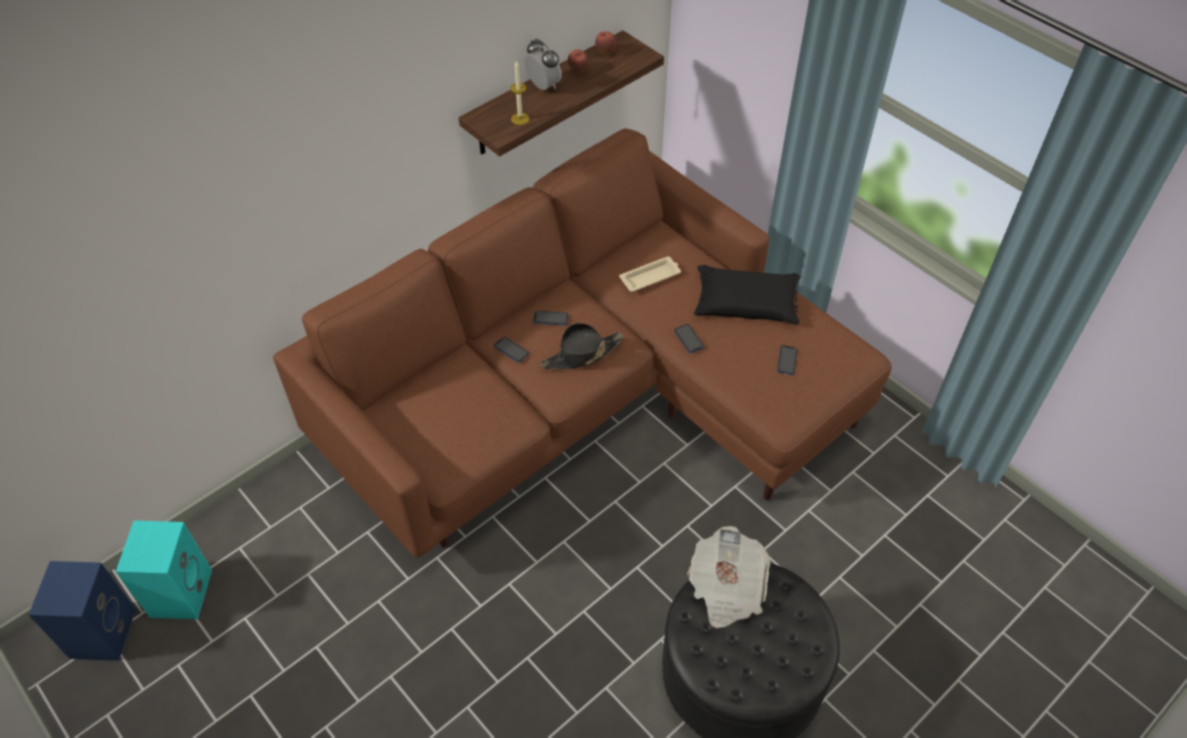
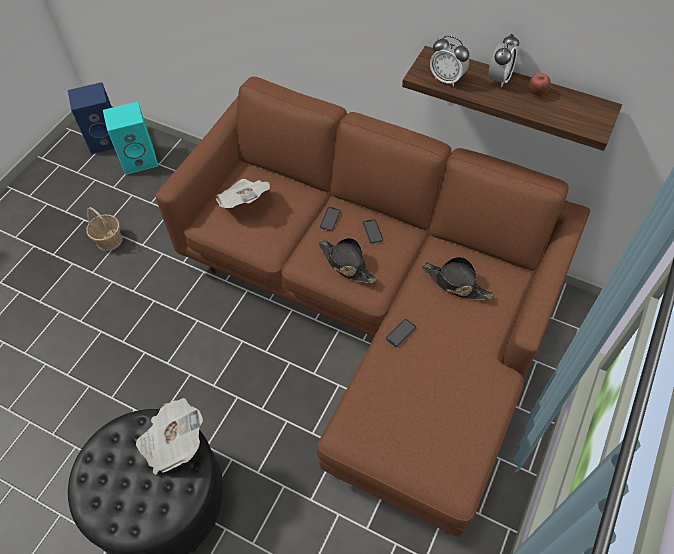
camera: 70 degrees right, 5 degrees up
candle [510,60,529,125] -> alarm clock [430,36,469,87]
apple [595,31,616,55] -> none
beige tray [619,256,681,292] -> black hat [422,257,494,300]
black pillow [694,265,800,324] -> none
phone [777,345,797,375] -> none
none -> basket [86,207,123,251]
none -> newspaper [216,179,270,208]

